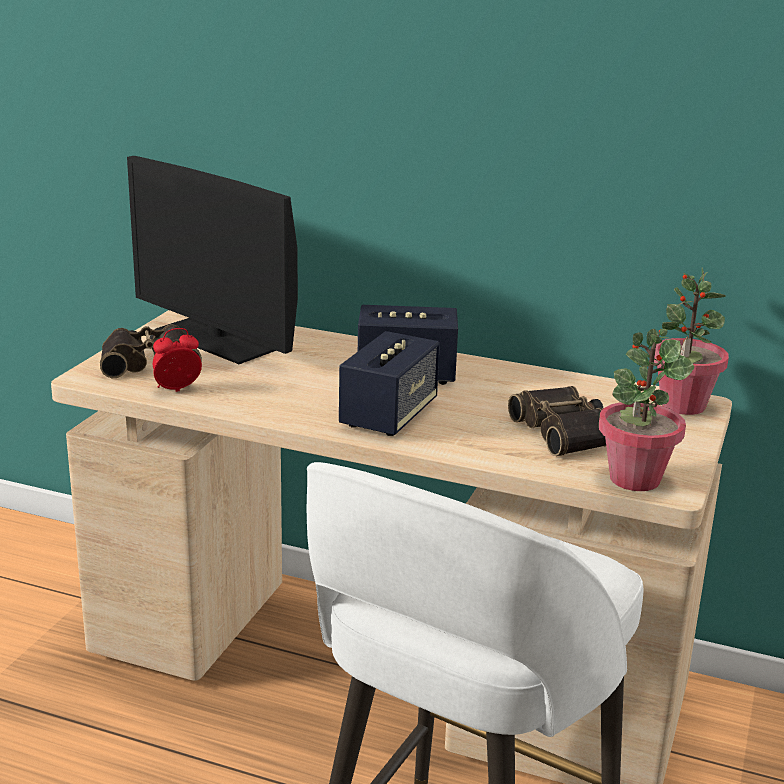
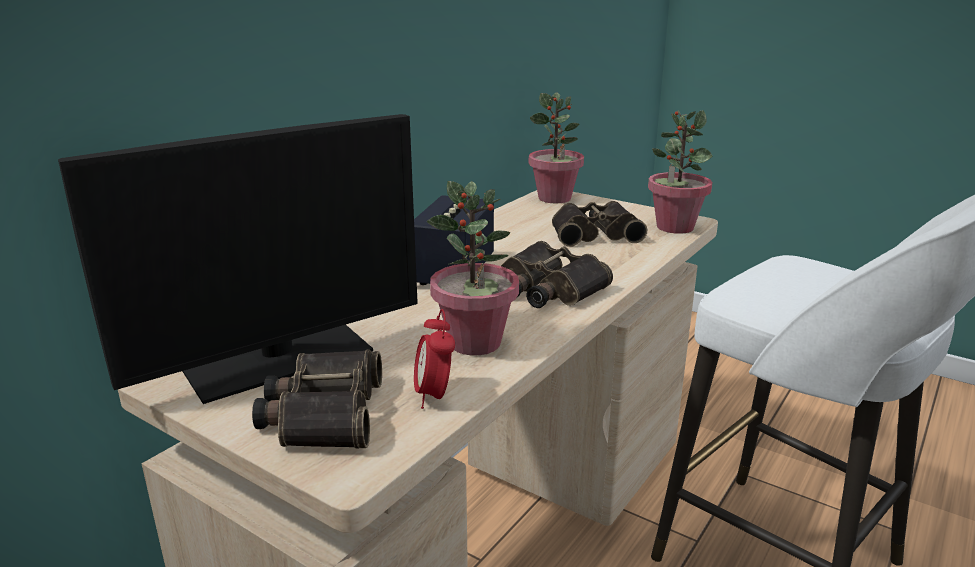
camera: 75 degrees left, 0 degrees up
speaker [339,331,440,436] -> binoculars [501,241,613,308]
none -> potted plant [427,181,519,355]

